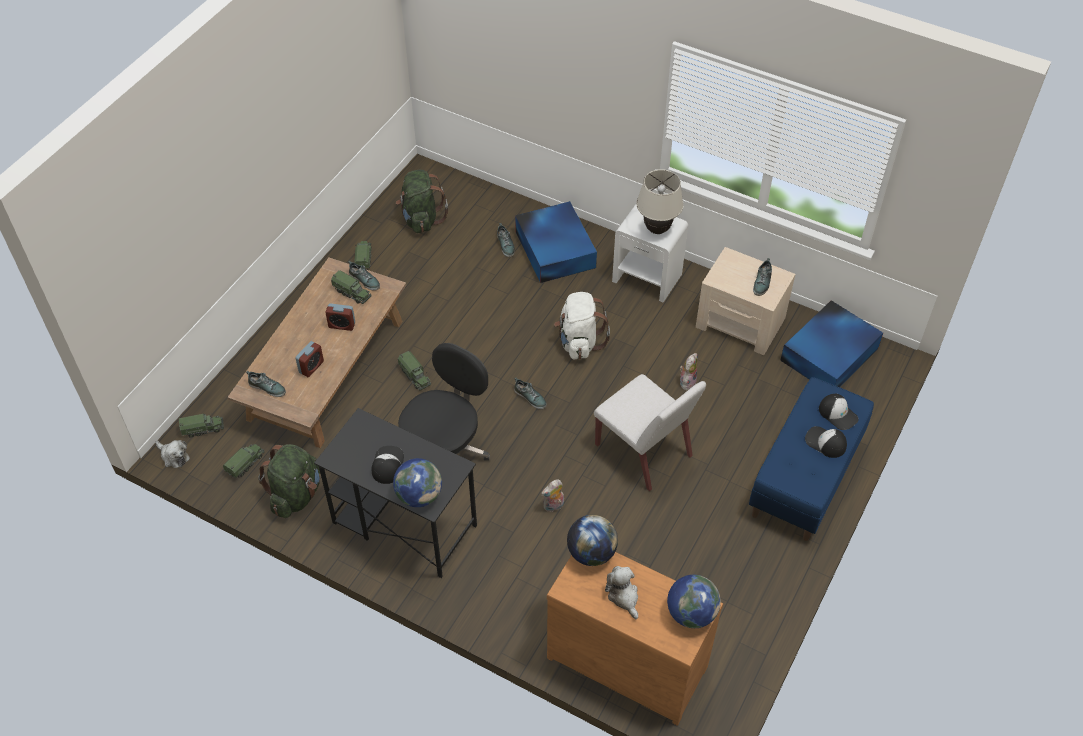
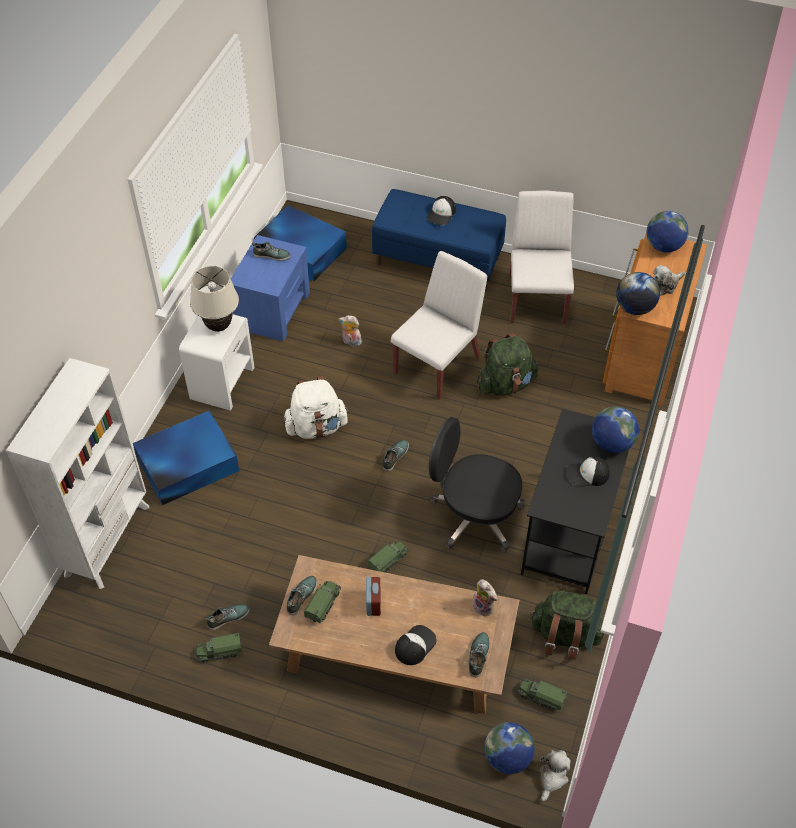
camera: 100 degrees left, 0 degrees up
toy truck [179,414,224,438] -> globe [484,722,534,774]
alarm clock [295,341,324,377] -> none
green backpack [396,170,448,233] -> green backpack moved to [477,333,538,396]
shoe [497,223,515,257] -> shoe moved to [205,604,250,630]
plush toy [541,479,564,513] -> plush toy moved to [472,579,497,617]
beige nightstand [696,247,795,355] -> blue nightstand [231,235,310,341]
cap [819,394,859,430] -> cap moved to [395,625,437,665]
none -> white bookcase [6,358,149,589]
none -> white chair [509,190,574,324]

